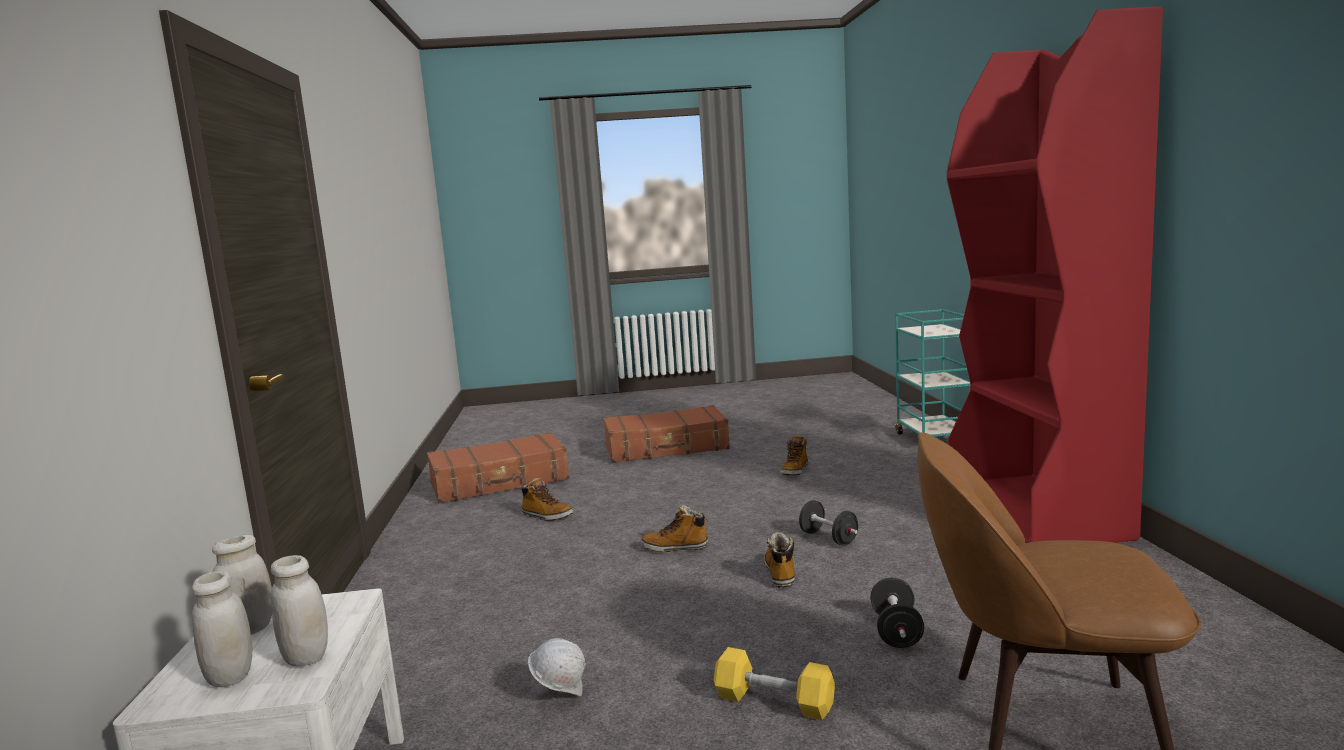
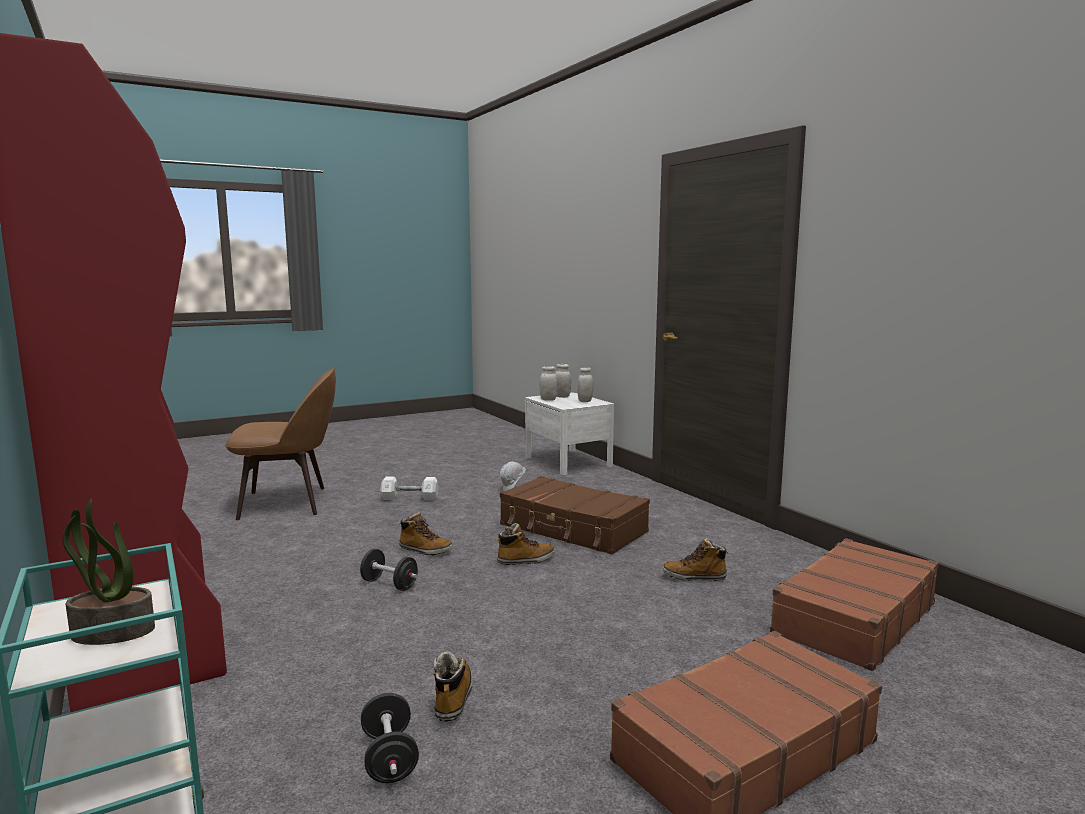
camera: 155 degrees right, 0 degrees up
yellow dumbbell [713,647,835,720] -> white dumbbell [380,477,438,500]
boot [765,532,795,588] -> boot turned 45 degrees counterclockwise [399,512,453,555]
black dumbbell [870,578,924,648] -> black dumbbell moved to [361,693,419,783]
none -> potted plant [62,499,155,645]
none -> brown suitcase [500,476,650,554]

